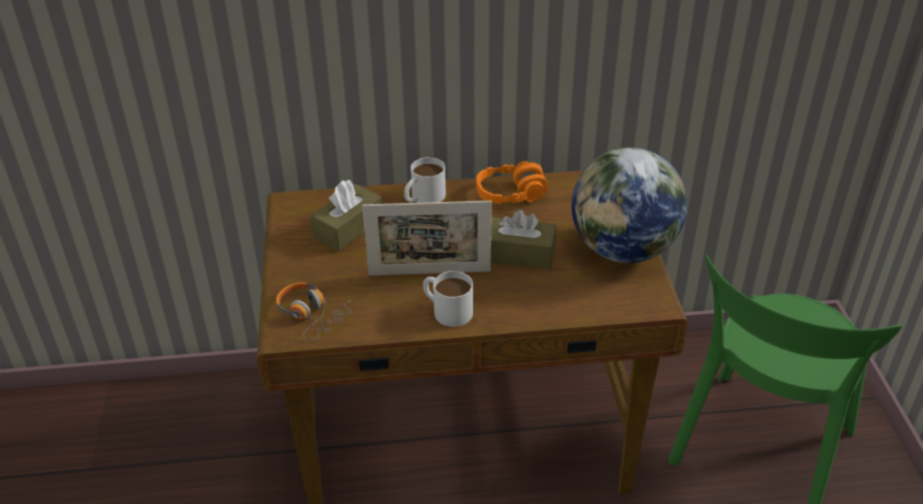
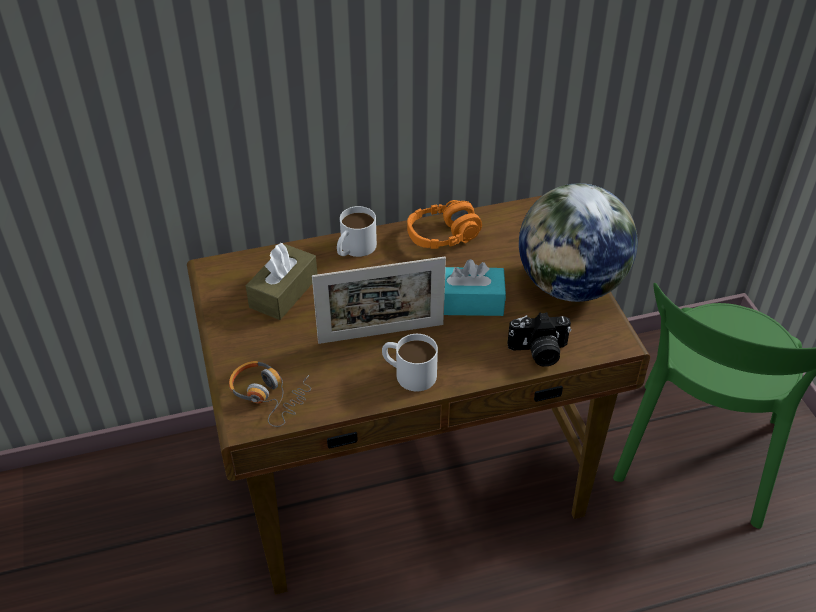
camera: 10 degrees left, 5 degrees up
brown tissue box [491,209,556,270] -> turquoise tissue box [444,259,506,316]
none -> camera [507,312,571,367]

